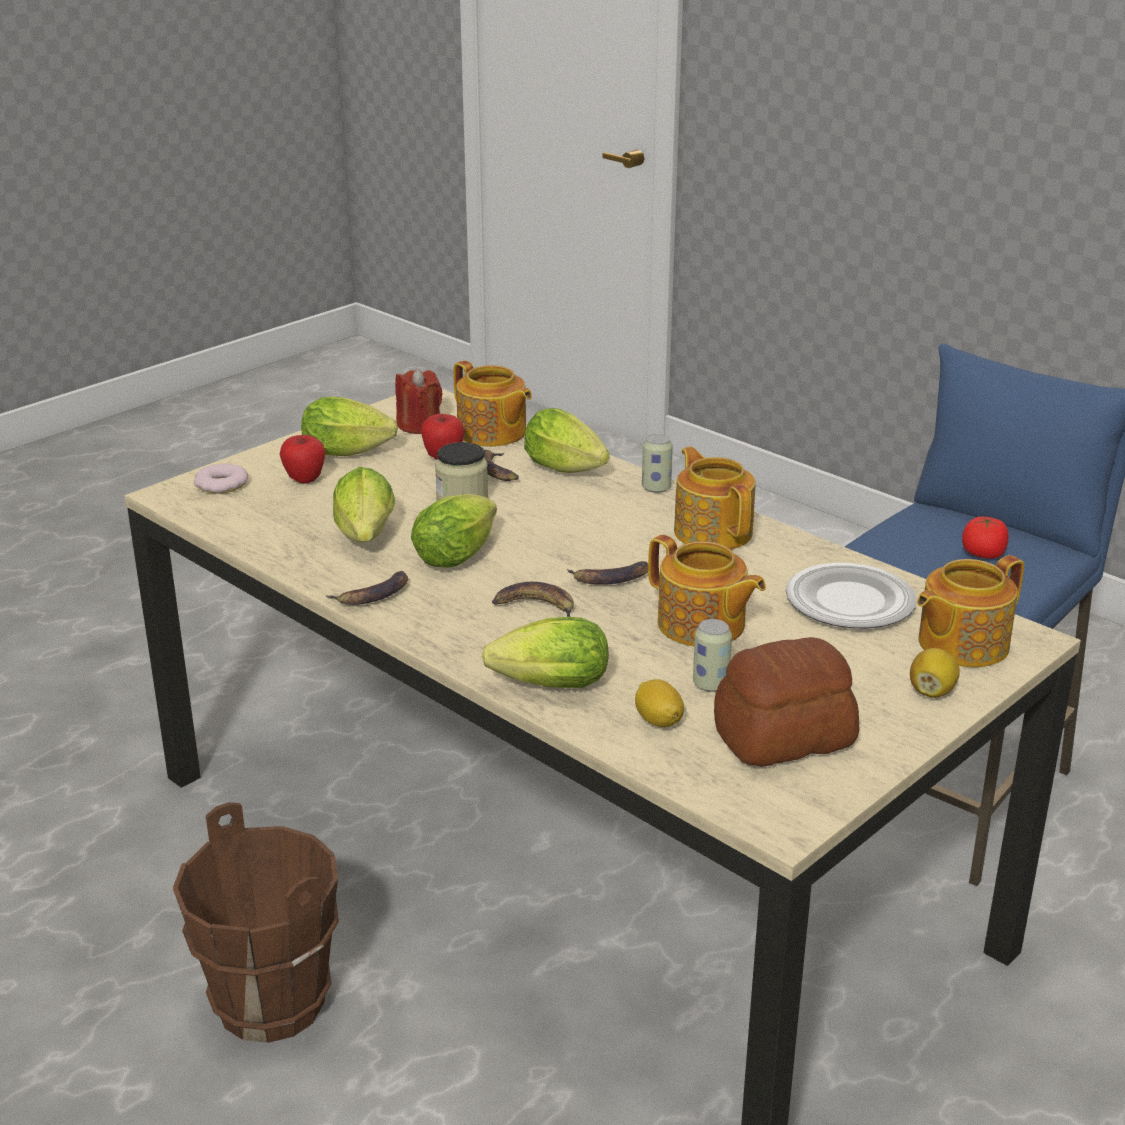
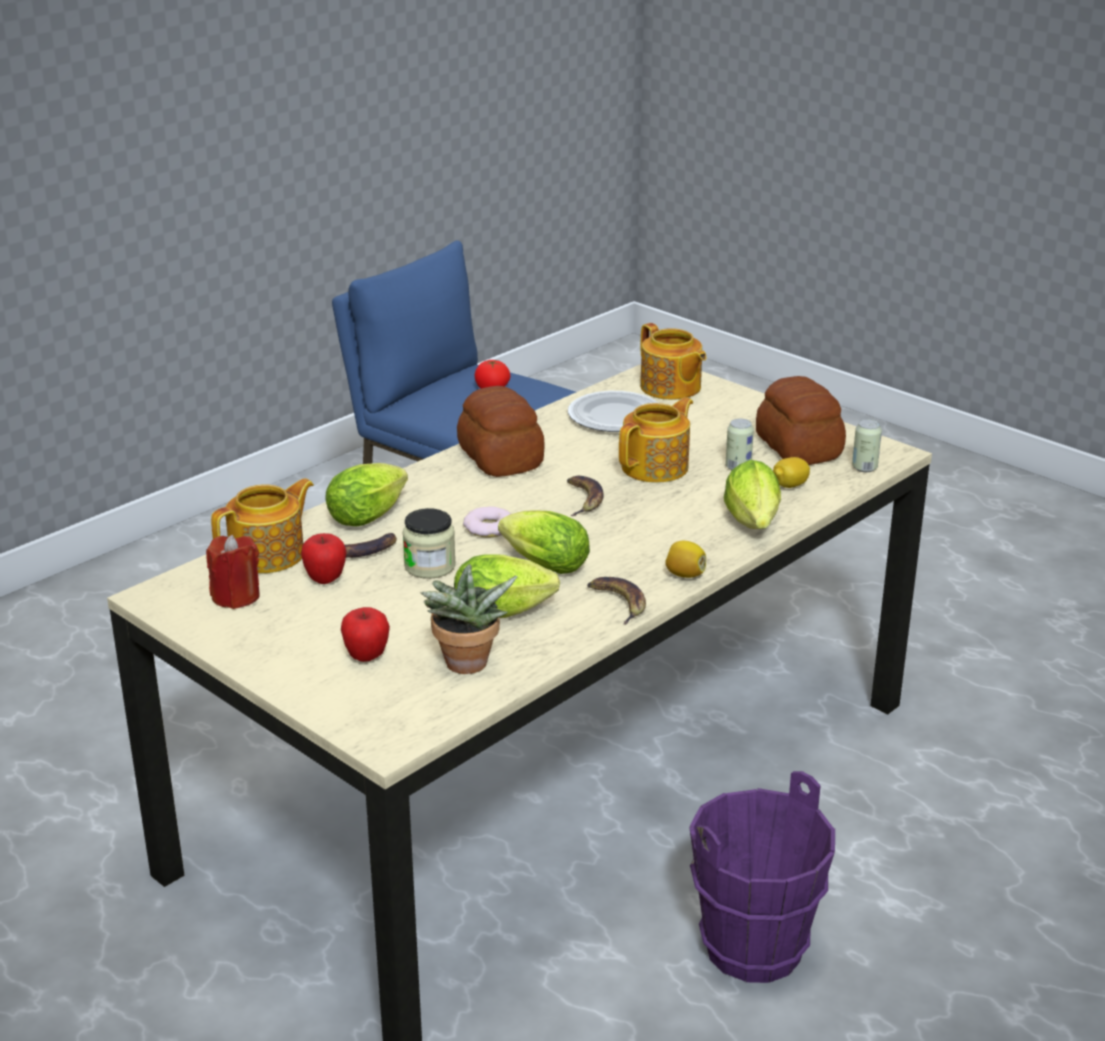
camera: 90 degrees left, 0 degrees up
brown bucket [173,802,339,1043] -> purple bucket [689,771,835,983]
donut [194,463,248,494] -> donut moved to [463,506,511,538]
lettuce [301,397,398,456] -> none
banana [492,582,574,617] -> none
can [642,434,673,493] -> can moved to [852,419,882,472]
teapot [674,447,756,550] -> bread [457,386,545,477]
lemon [910,648,960,698] -> lemon moved to [665,541,706,578]
none -> potted plant [420,564,518,674]

